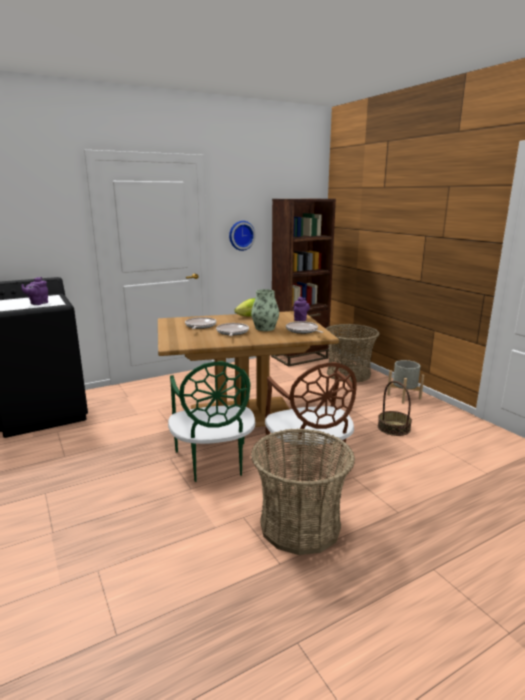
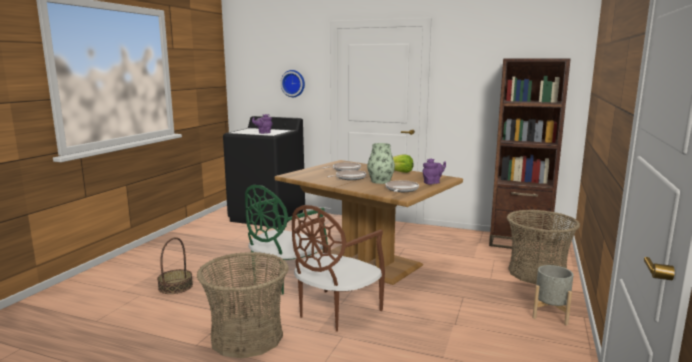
camera: 50 degrees right, 5 degrees down
wall clock [229,221,255,251] -> wall clock moved to [280,70,305,97]
basket [378,381,412,436] -> basket moved to [157,237,193,294]

